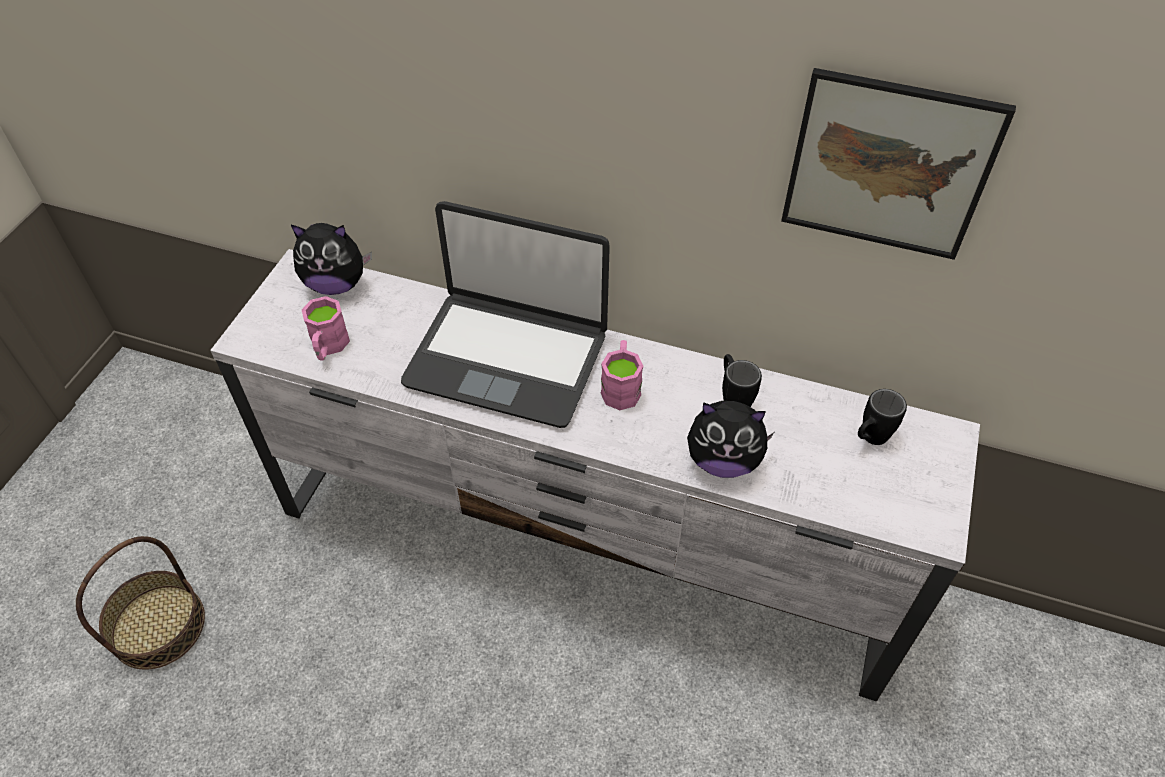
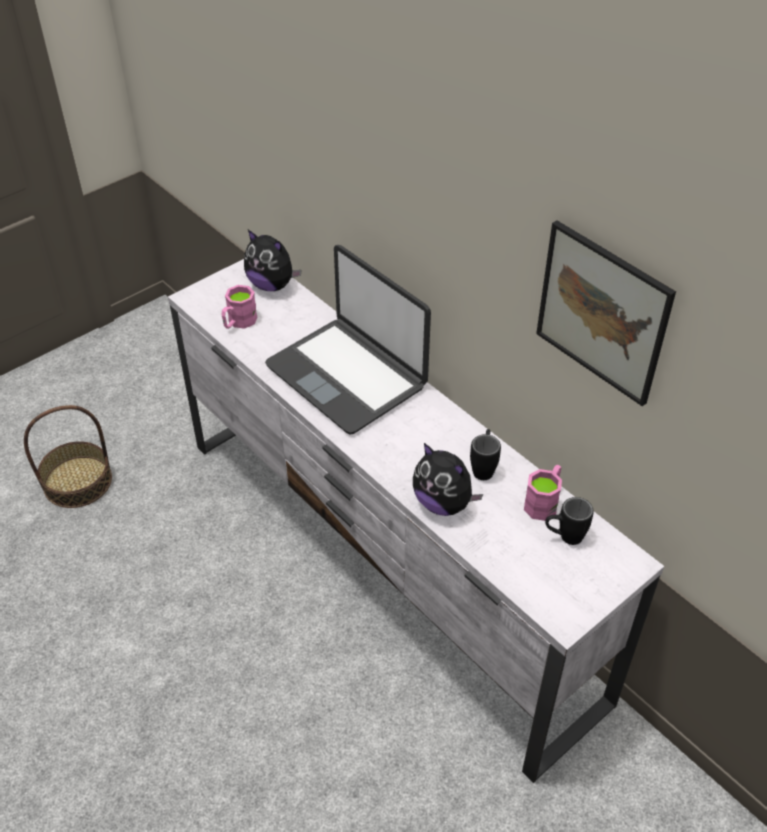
camera: 30 degrees right, 5 degrees down
pink mug [601,340,643,410] -> pink mug moved to [524,465,562,521]

